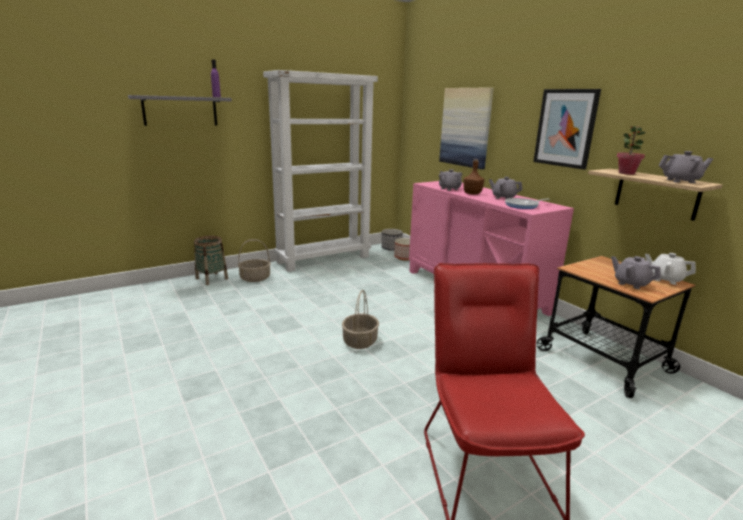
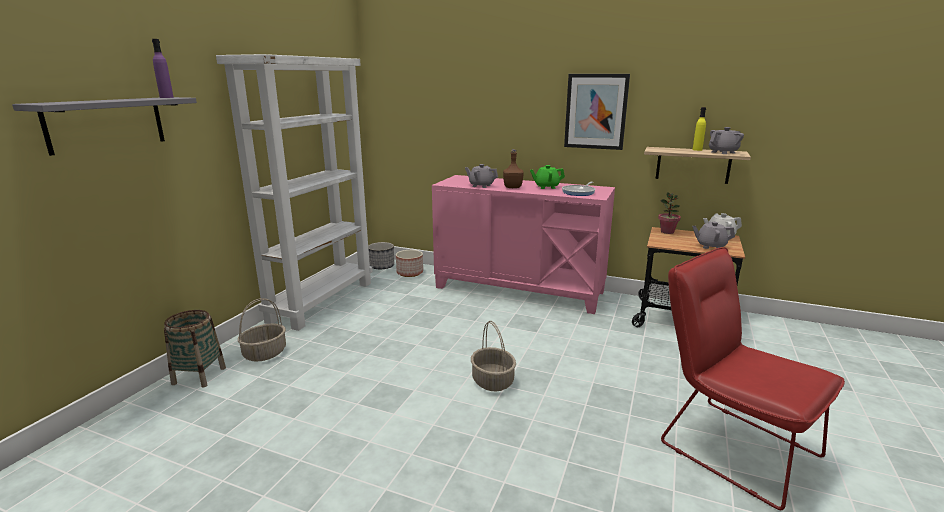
camera: 35 degrees left, 0 degrees up
picture [439,87,494,169] -> none
grey teapot [489,177,523,199] -> green teapot [530,165,565,189]
potted plant [617,126,646,175] -> potted plant moved to [658,192,681,234]
none -> yellow bottle [692,107,706,151]

